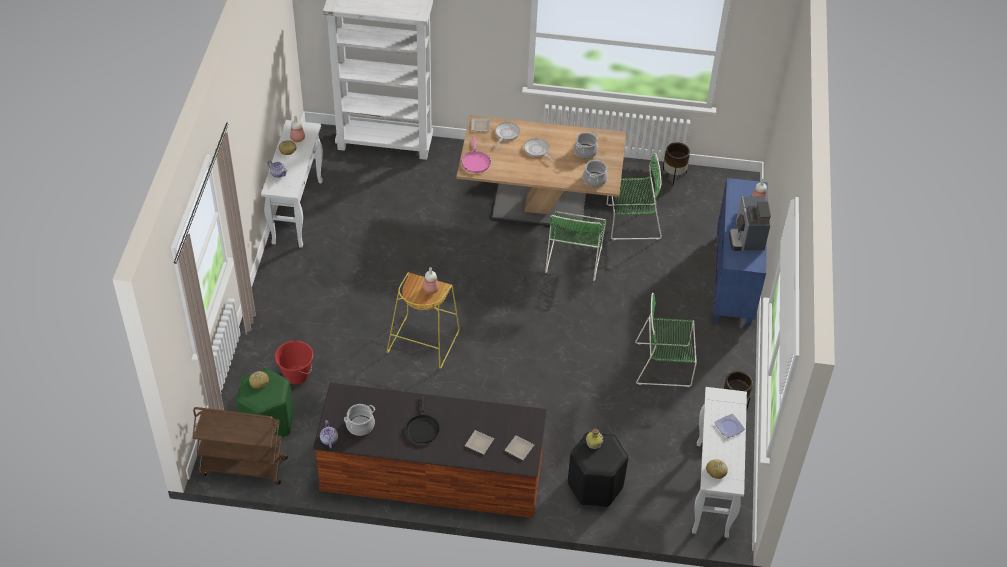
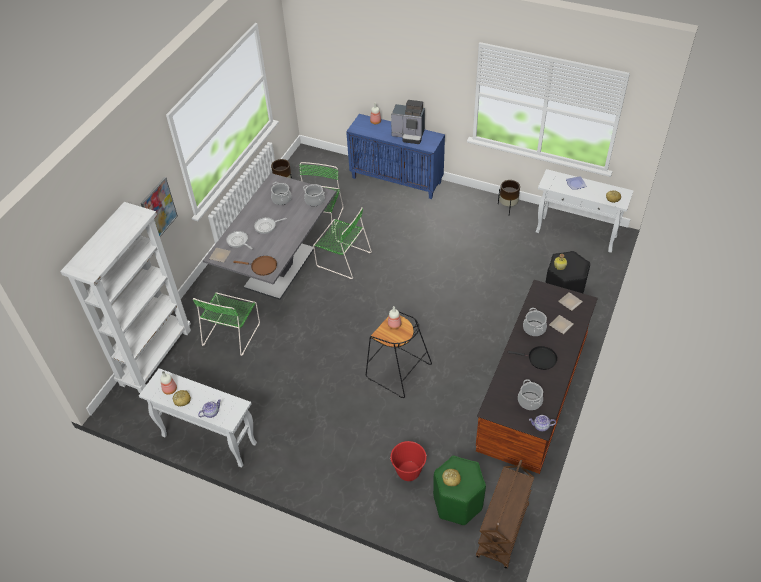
camera: 70 degrees left, 0 degrees up
yellow stool [387,272,460,369] -> black stool [366,311,432,398]
brown dining table [456,115,626,229] -> grey dining table [203,173,336,300]
pink frying pan [462,137,491,173] -> brown frying pan [233,256,277,276]
green chair [635,293,697,387] -> green chair moved to [193,292,260,356]
none -> picture [141,177,178,237]
none -> cooking pot [523,308,547,336]

